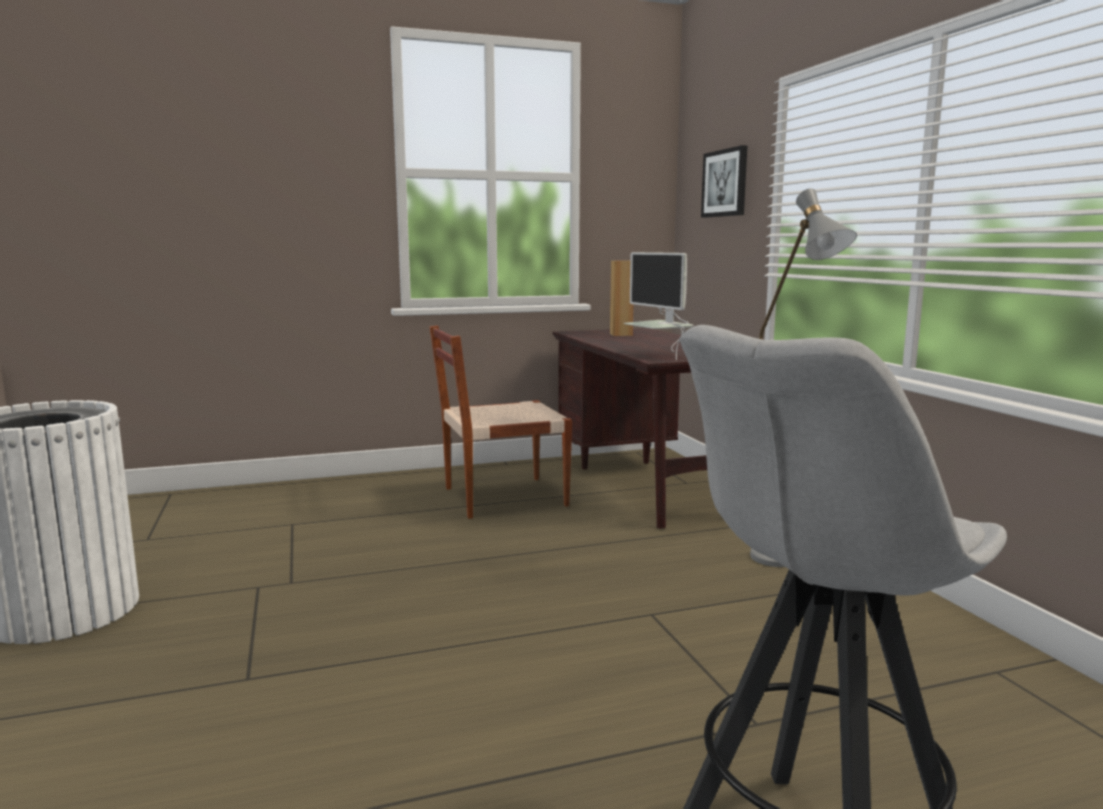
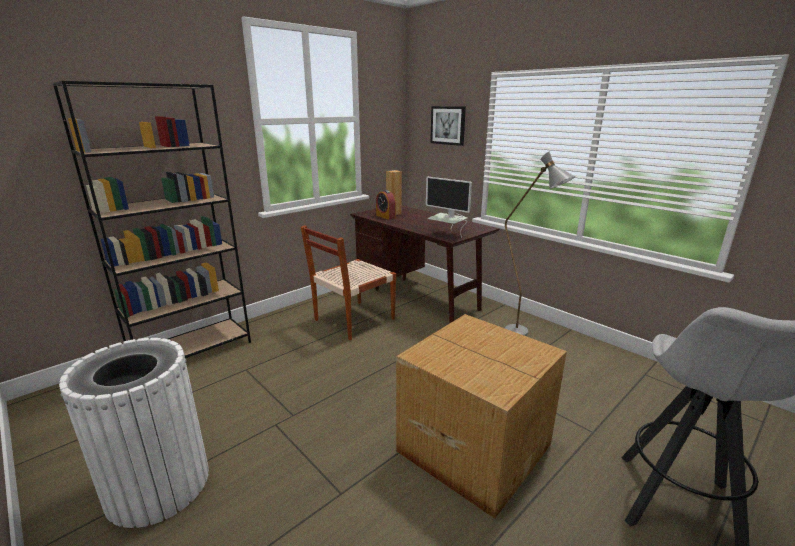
camera: 25 degrees left, 10 degrees up
none -> beige bookcase [53,81,251,358]
none -> alarm clock [376,190,396,220]
none -> cardboard box [396,314,567,519]

